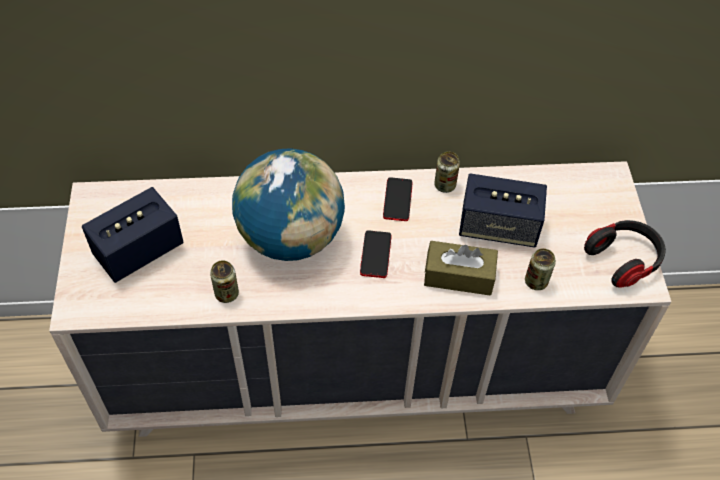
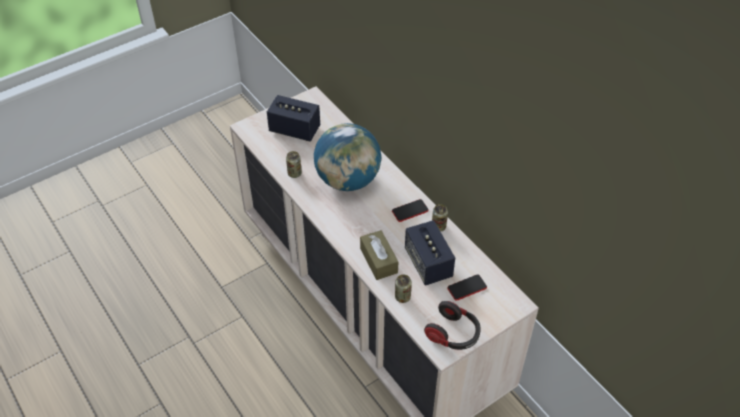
camera: 60 degrees right, 5 degrees down
phone [360,230,391,278] -> phone moved to [447,275,487,301]

